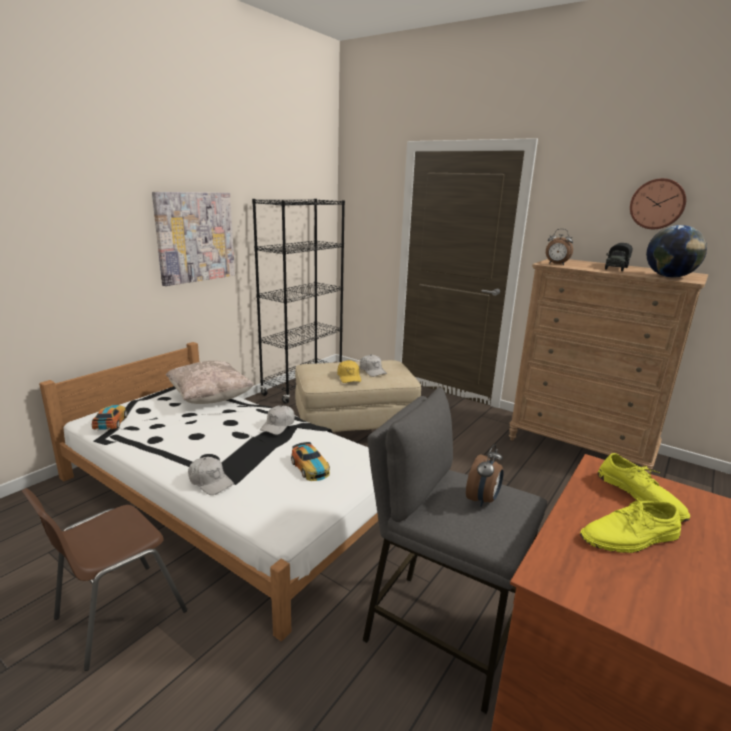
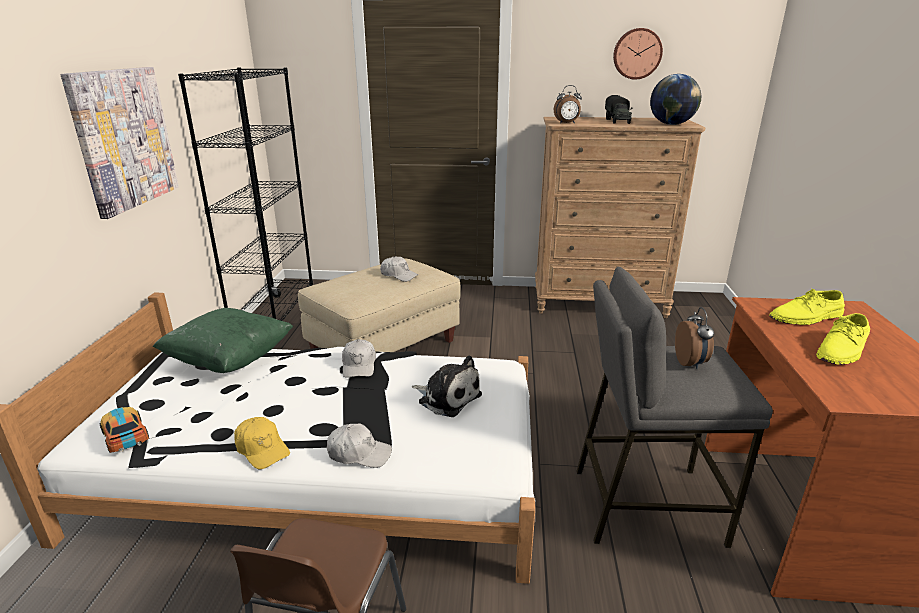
camera: 30 degrees left, 5 degrees up
beige pillow [166,361,254,404] -> green pillow [153,308,293,373]
toy car [291,442,330,481] -> plush toy [412,355,482,417]
yellow cap [337,360,361,383] -> yellow cap moved to [234,417,290,469]
yellow shoe [598,453,690,522] -> yellow shoe turned 135 degrees clockwise [769,288,845,325]

